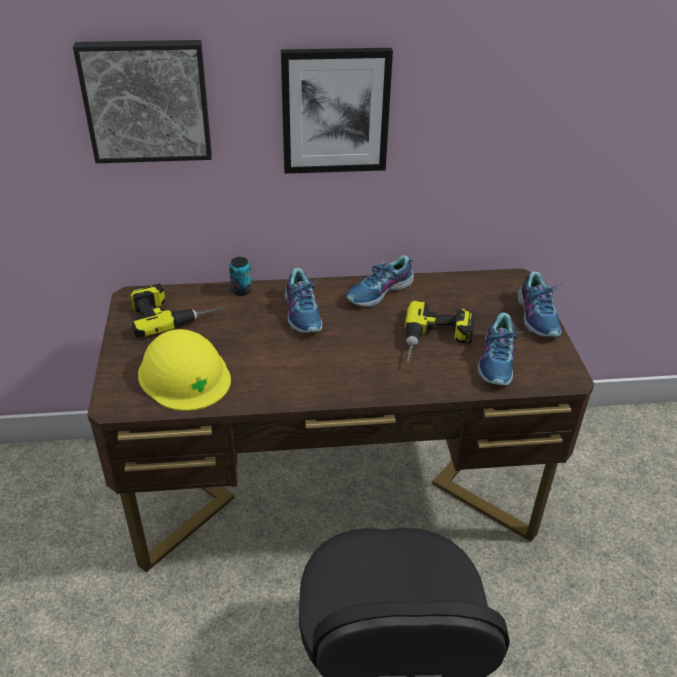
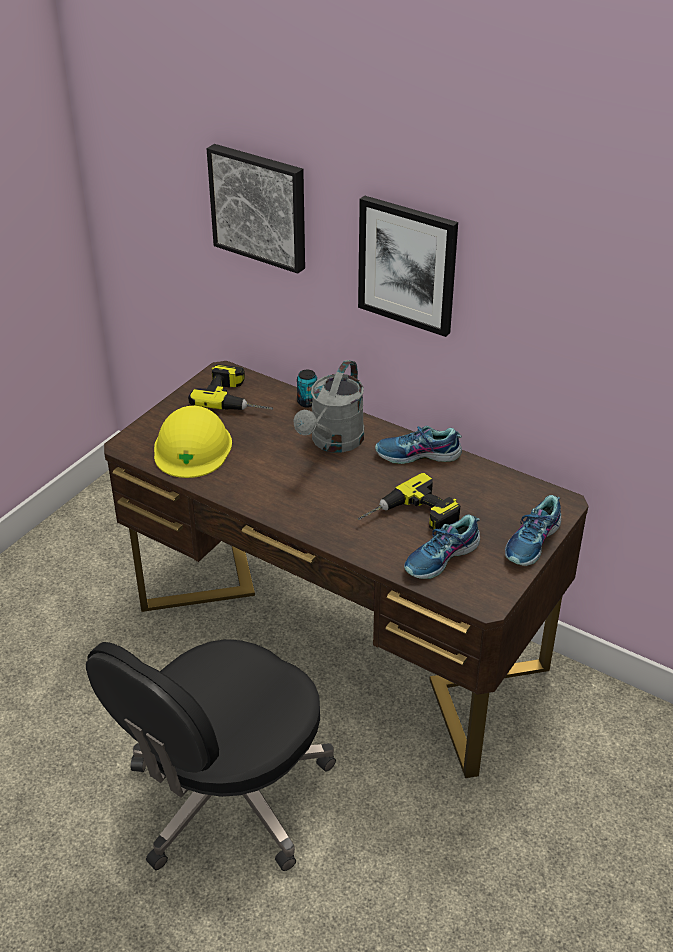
camera: 40 degrees right, 0 degrees up
shoe [285,268,323,333] -> grey watering can [294,360,364,453]

